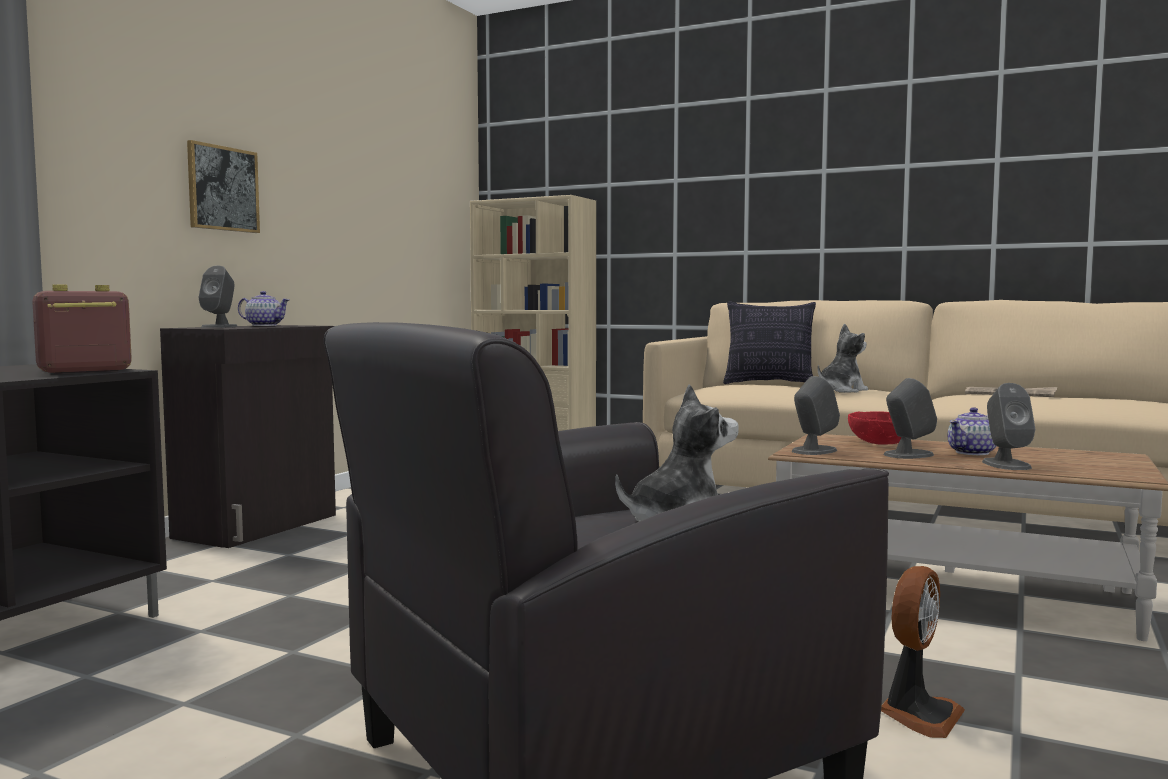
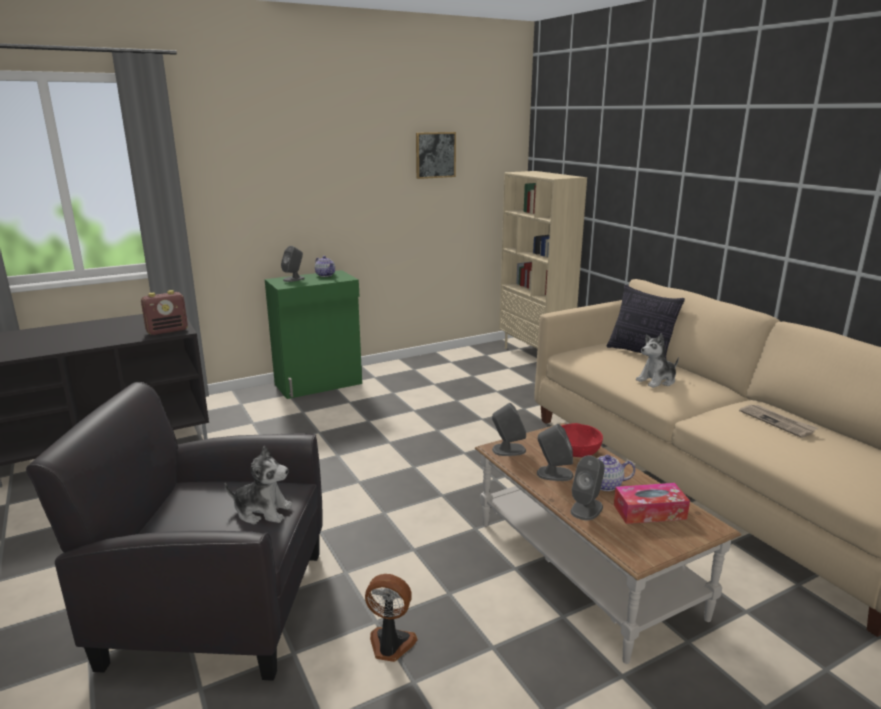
camera: 35 degrees right, 15 degrees up
radio [32,284,132,374] -> radio turned 150 degrees clockwise [141,290,188,335]
black cabinet [160,325,336,548] -> green cabinet [265,270,362,399]
picture [187,140,260,233] -> picture moved to [416,132,456,179]
plush toy [818,324,868,393] -> plush toy turned 150 degrees clockwise [636,334,679,388]
fan [881,566,965,738] -> fan turned 150 degrees counterclockwise [365,574,418,662]
none -> tissue box [614,483,690,524]

